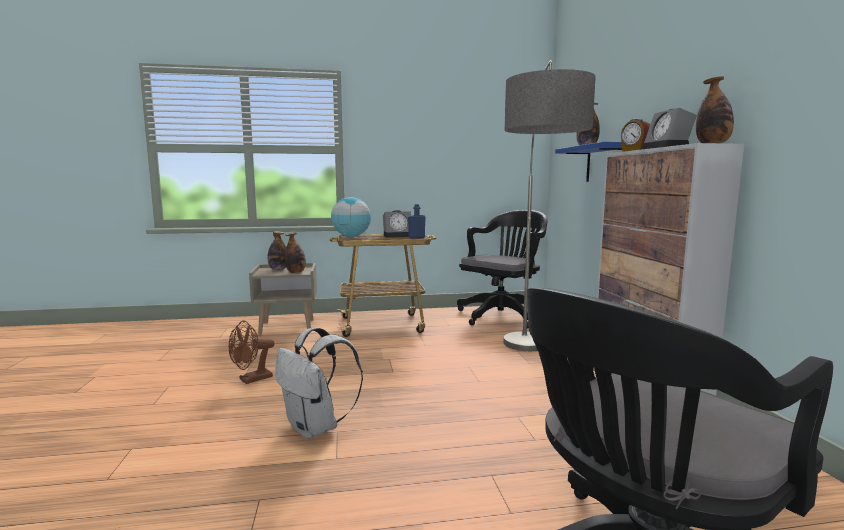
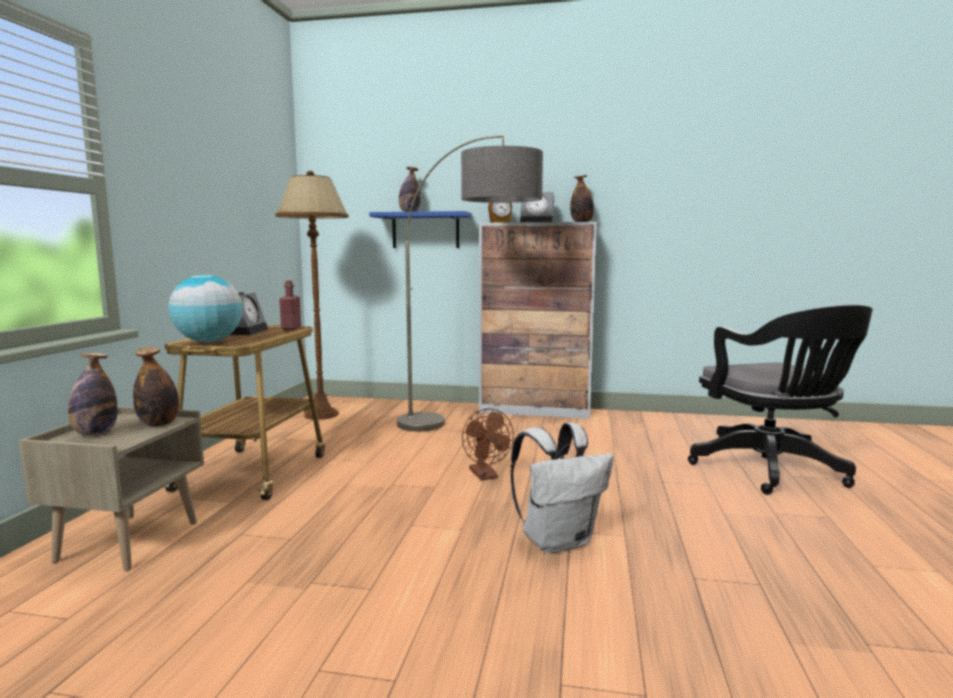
camera: 70 degrees left, 0 degrees up
brown fan [229,321,275,384] -> brown fan moved to [462,409,514,480]
blue bottle [408,204,426,238] -> red bottle [279,280,301,330]
black office chair [457,210,548,329] -> brown floor lamp [276,171,349,420]

